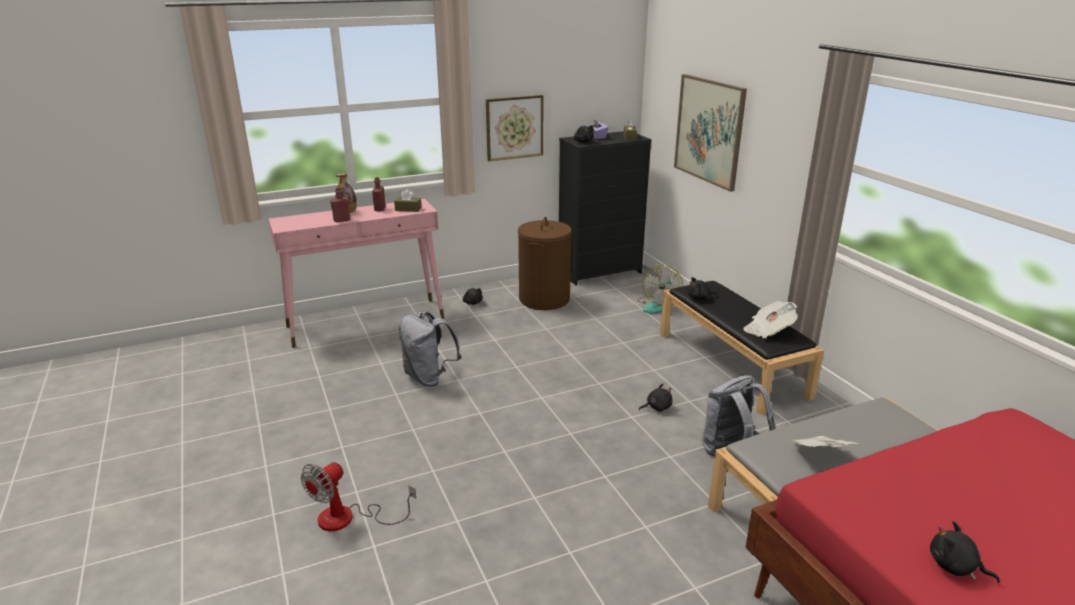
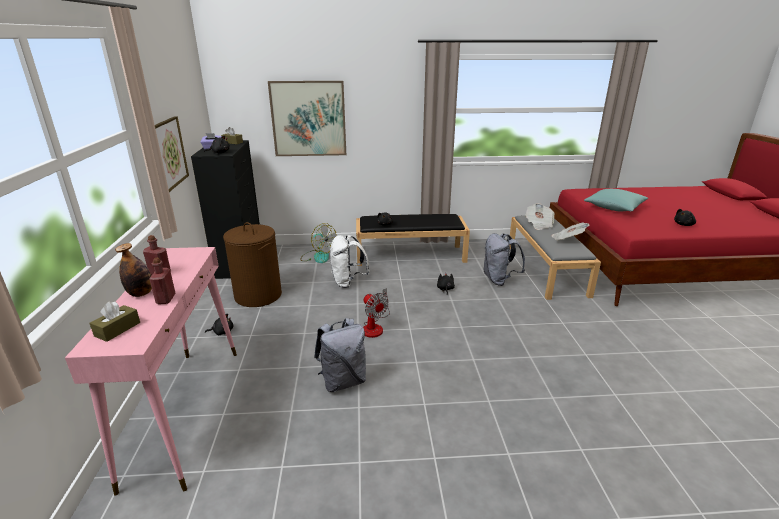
camera: 70 degrees left, 0 degrees up
fan [300,462,416,531] -> fan moved to [363,288,390,338]
brown tissue box [394,189,421,212] -> brown tissue box moved to [89,301,140,342]
newspaper [743,301,798,338] -> newspaper moved to [525,203,554,230]
none -> white backpack [330,235,370,288]
none -> turquoise pillow [584,189,649,211]

